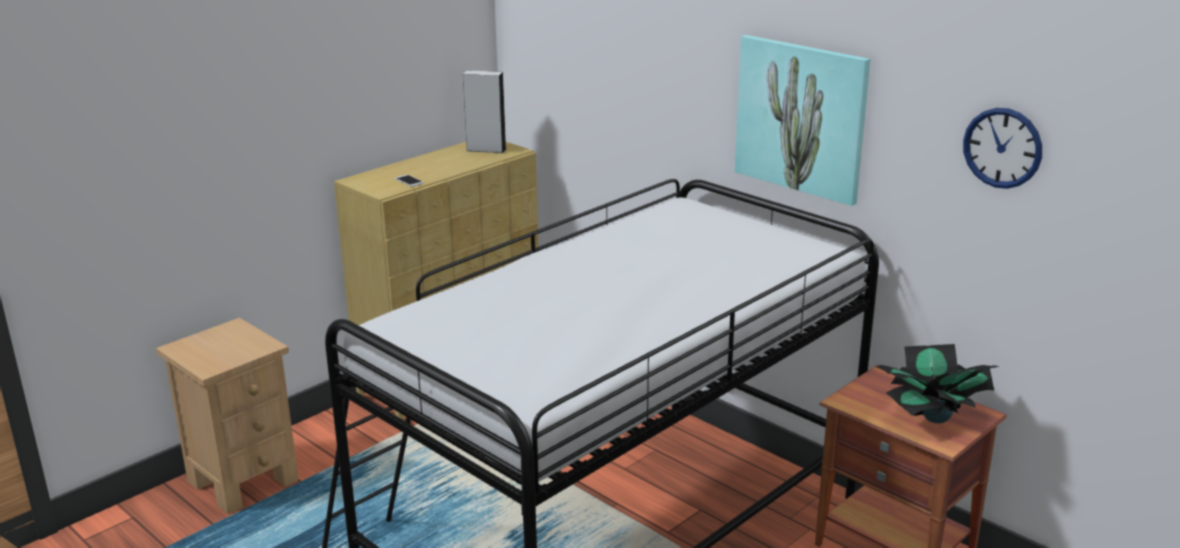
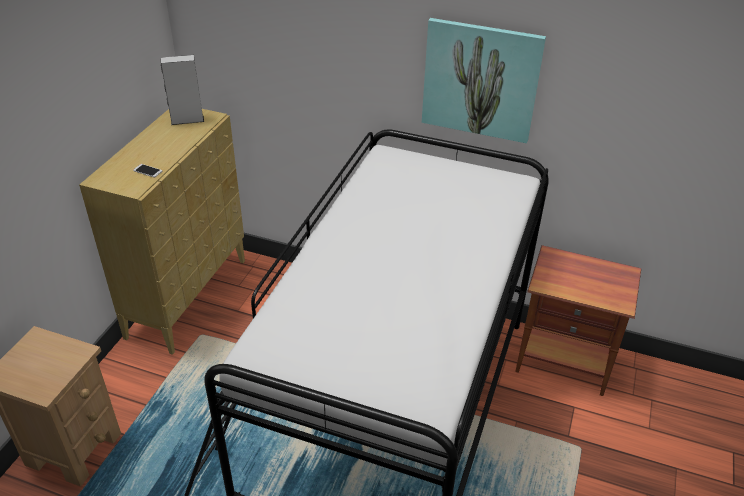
camera: 25 degrees left, 15 degrees up
potted plant [875,344,999,423] -> none
wall clock [963,108,1042,189] -> none

